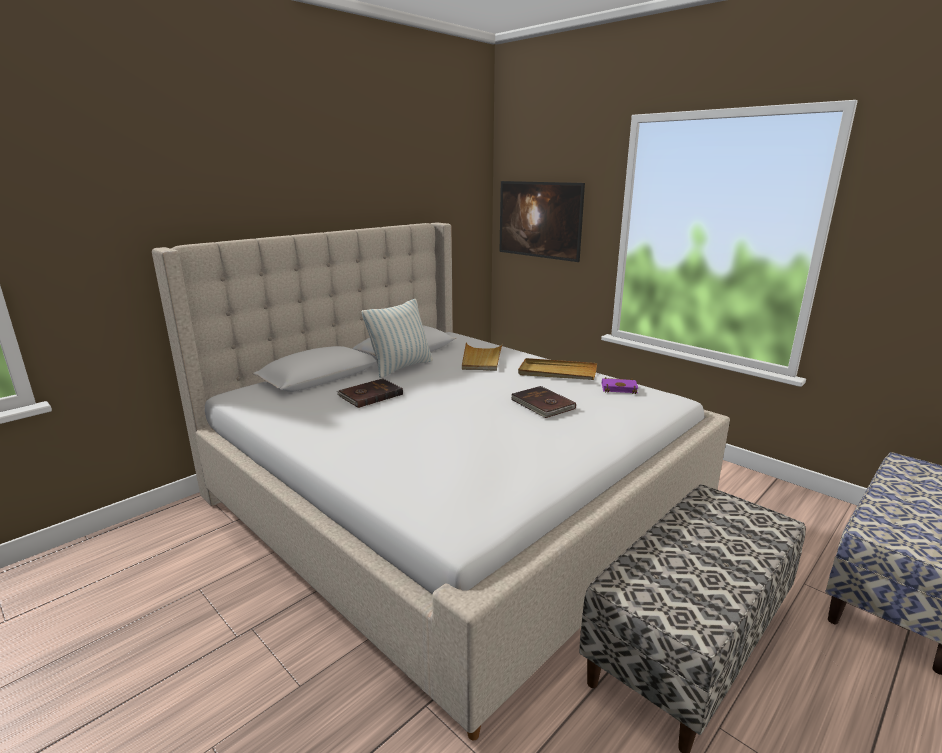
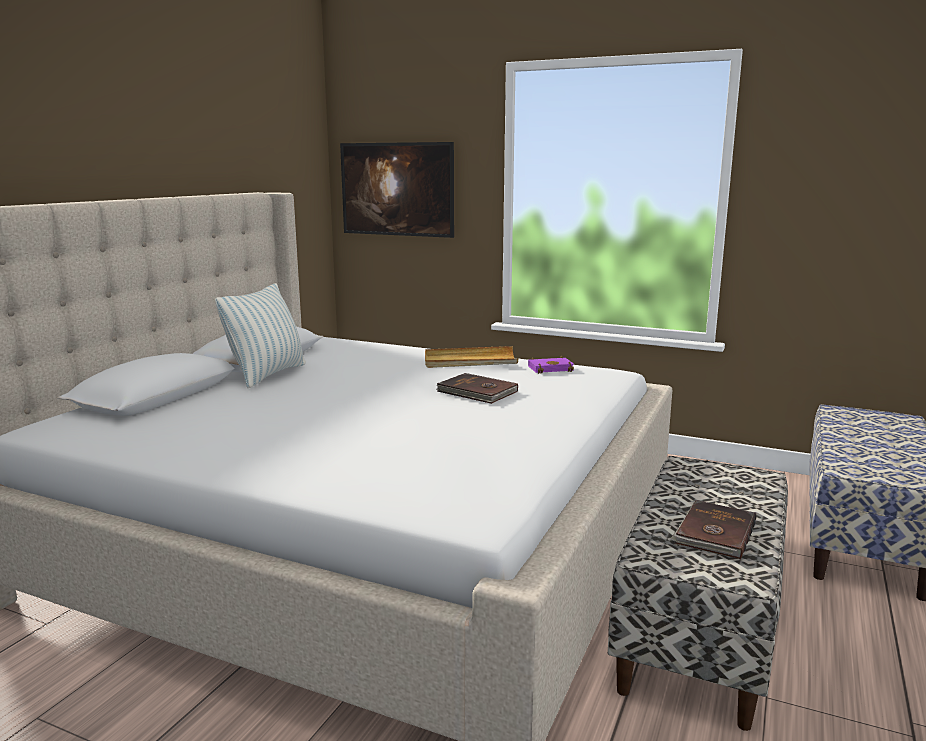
camera: 20 degrees left, 5 degrees down
brown book [337,378,403,408] -> brown book moved to [670,500,756,559]
beige tray [462,342,503,371] -> none

